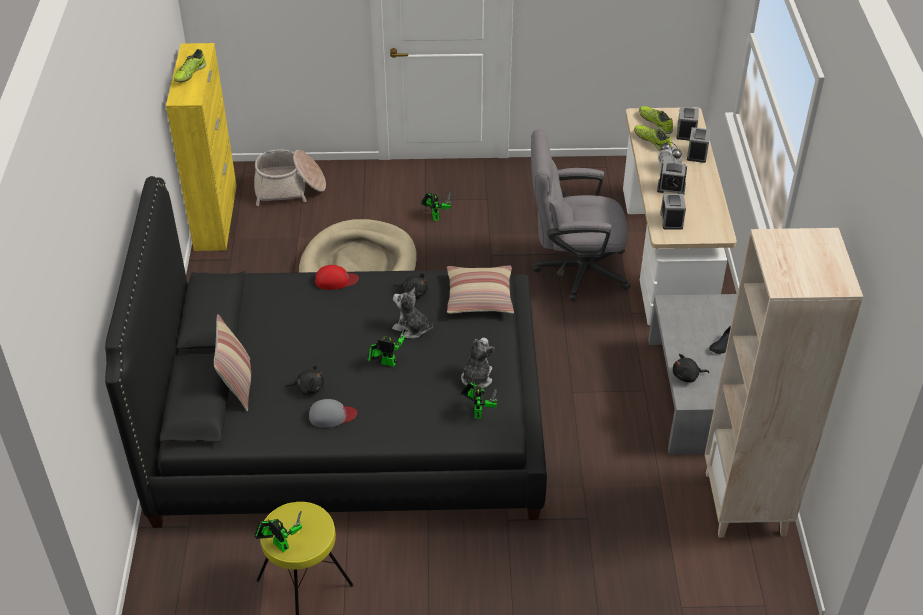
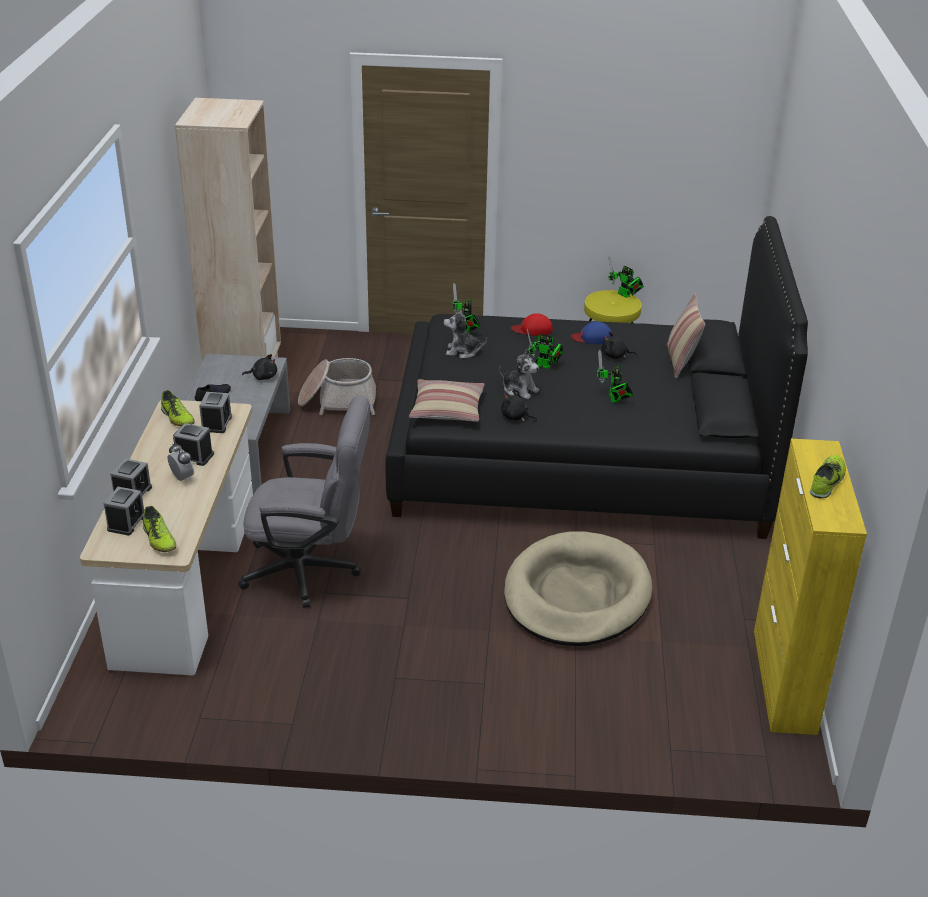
camera: 175 degrees left, 10 degrees down
basket [254,149,326,206] -> basket moved to [298,358,376,415]
grey cap [309,399,357,428] -> blue cap [571,321,612,344]
red cap [315,265,359,290] -> red cap moved to [511,313,553,336]
toy robot [421,192,451,221] -> toy robot moved to [597,350,633,402]
plush toy [461,338,495,388] -> plush toy turned 75 degrees clockwise [444,310,487,359]
shoe [634,125,672,152] -> shoe moved to [161,390,195,426]

